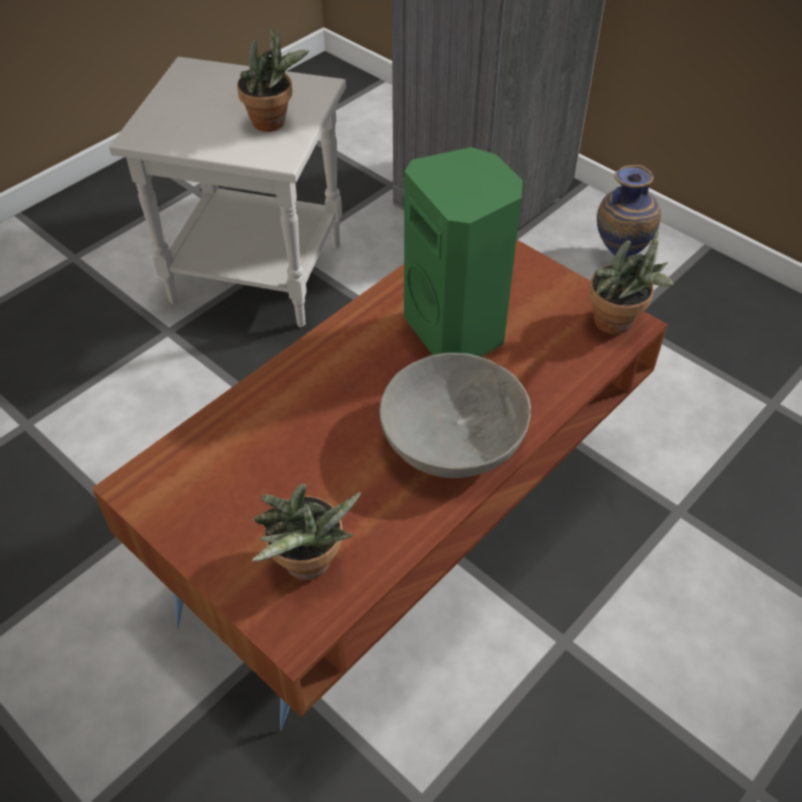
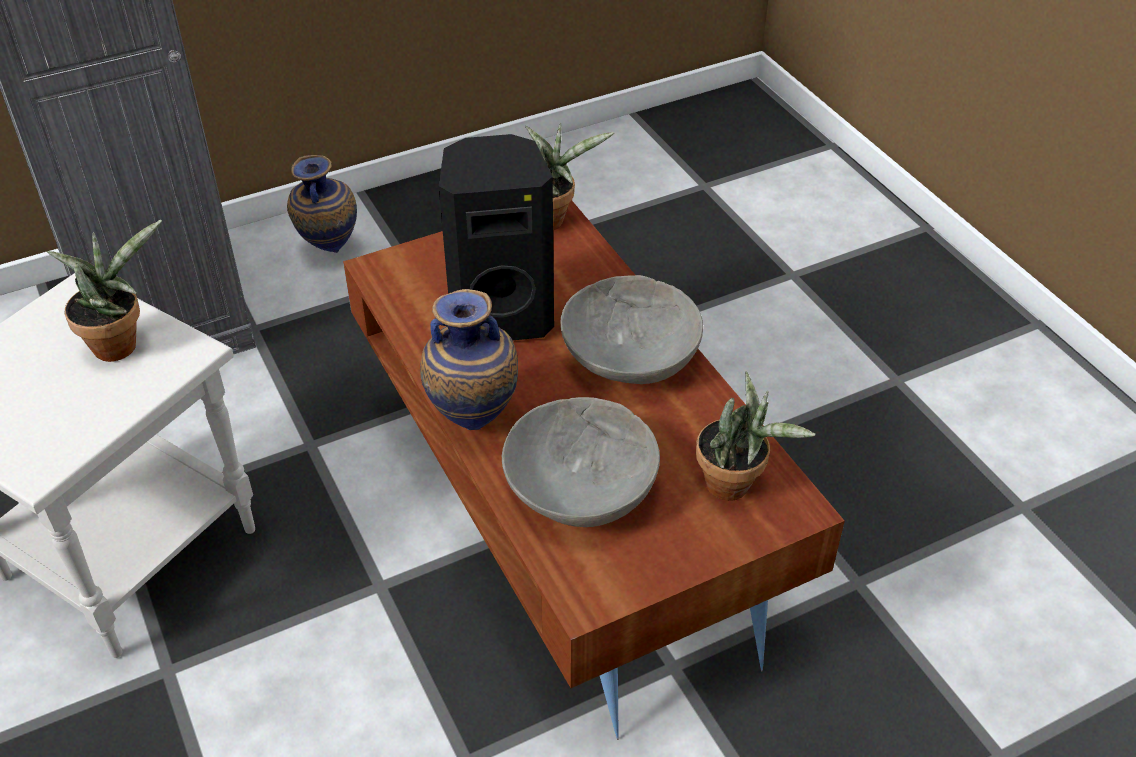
camera: 70 degrees left, 5 degrees down
green speaker [404,147,523,357] -> black speaker [439,134,554,340]
none -> vase [420,289,518,430]
none -> grey bowl [502,397,660,527]

